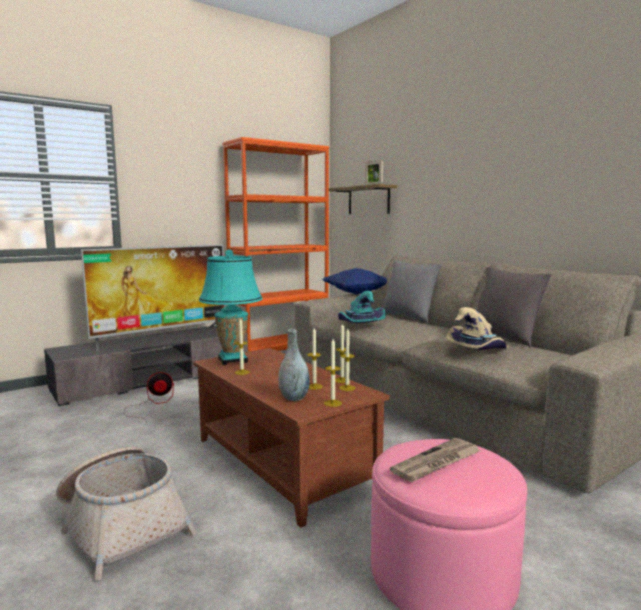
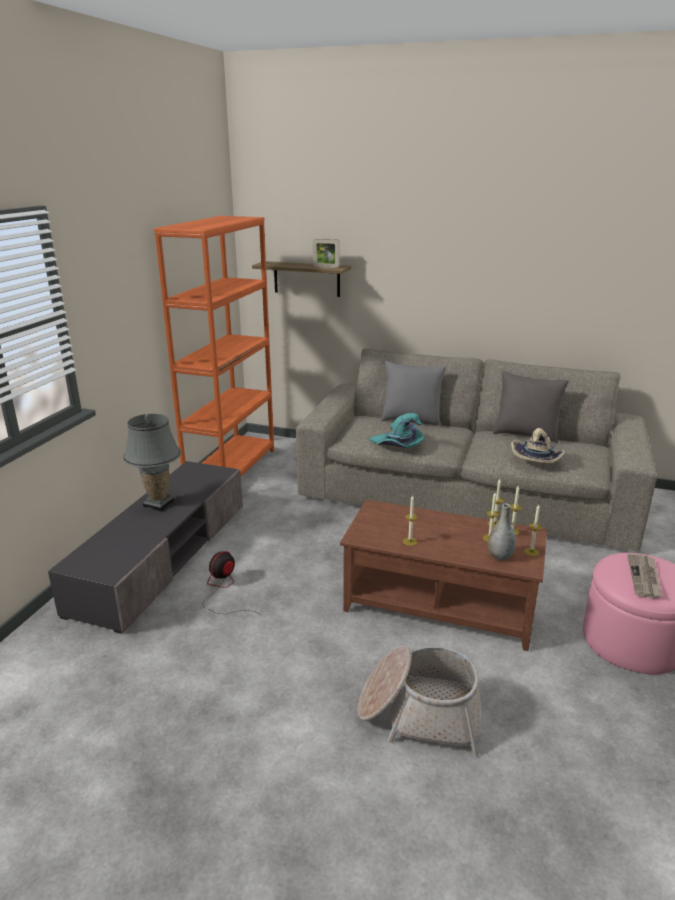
camera: 35 degrees left, 15 degrees up
television [81,244,225,351] -> grey table lamp [123,414,181,511]
turquoise table lamp [199,249,263,365] -> none
blue pillow [322,268,387,295] -> none

